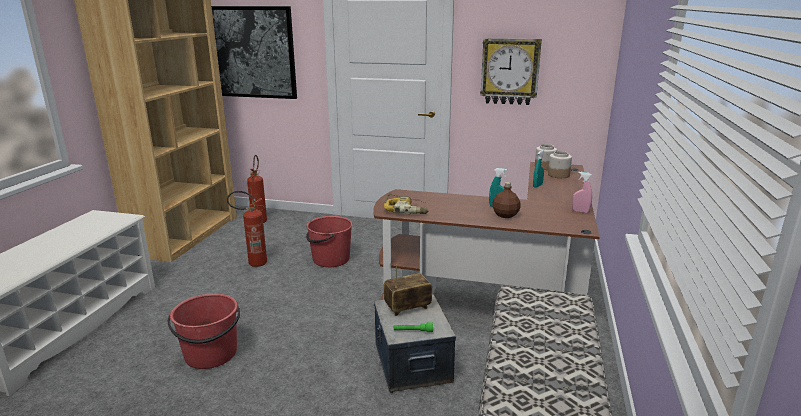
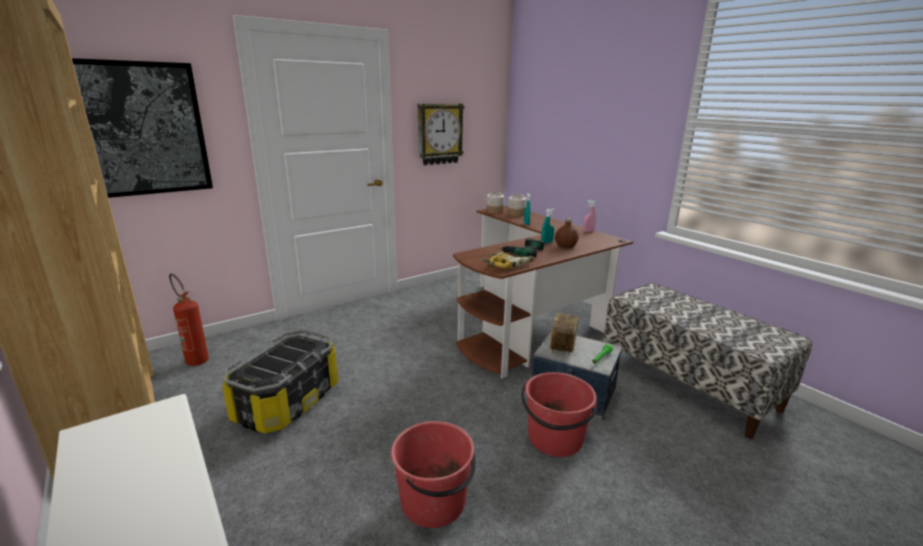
camera: 50 degrees left, 0 degrees up
fire extinguisher [227,191,267,267] -> storage box [222,330,338,433]
red bucket [306,216,353,267] -> red bucket moved to [521,372,598,457]
none -> power drill [494,239,544,257]

